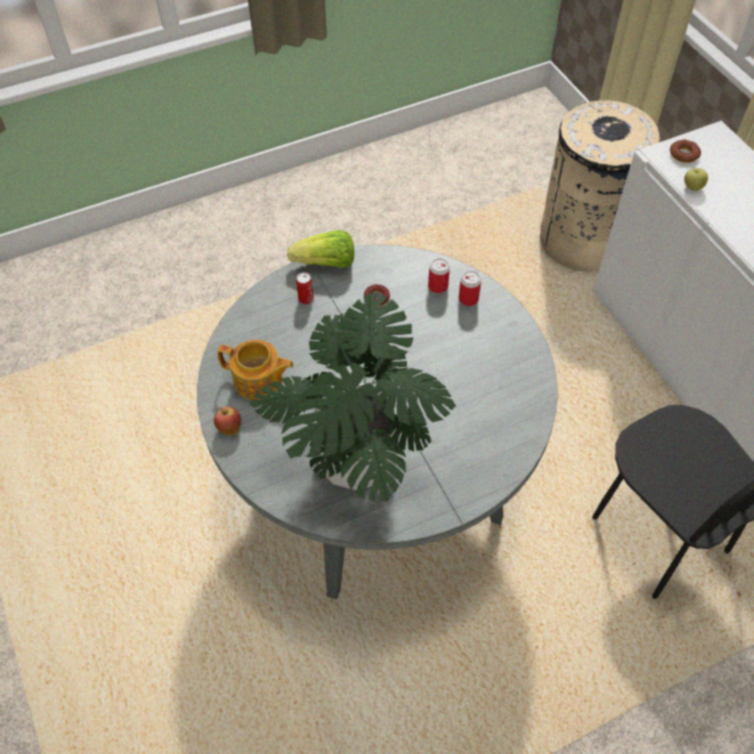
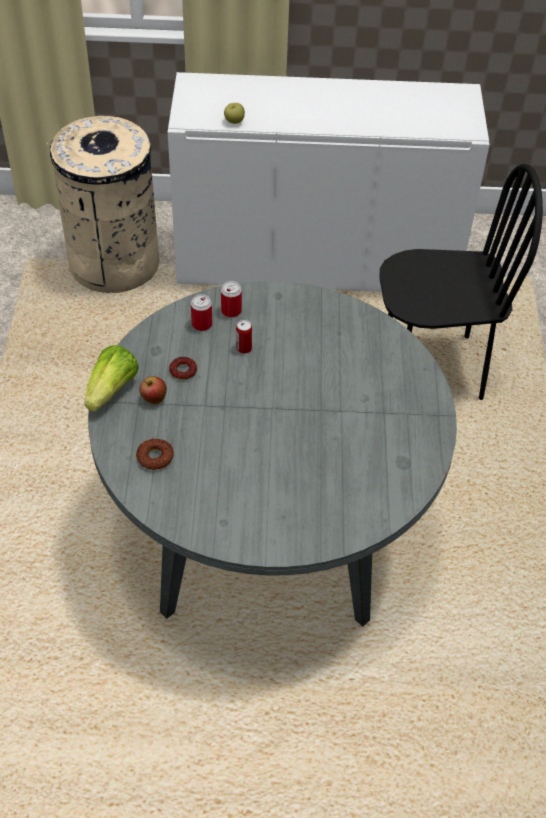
camera: 65 degrees left, 5 degrees down
apple [214,407,241,435] -> apple moved to [140,376,167,404]
teapot [217,340,294,400] -> none
potted plant [250,293,456,503] -> none
can [296,272,314,304] -> can moved to [236,320,252,354]
donut [670,139,701,163] -> donut moved to [136,438,174,470]

